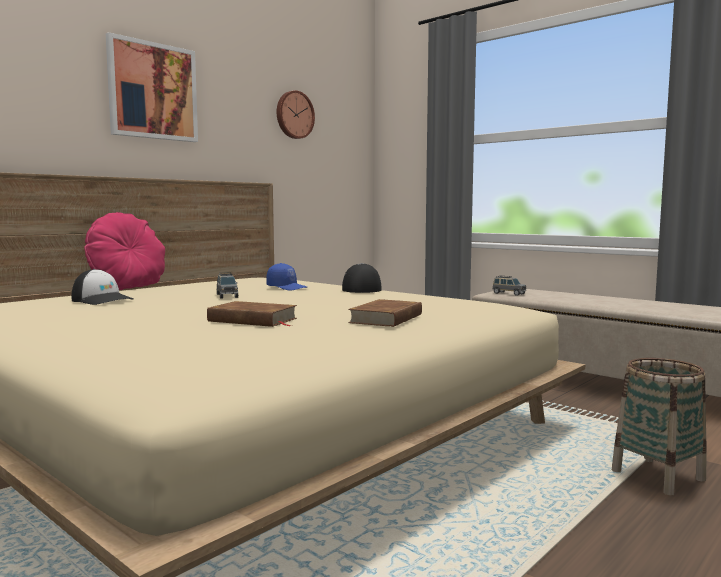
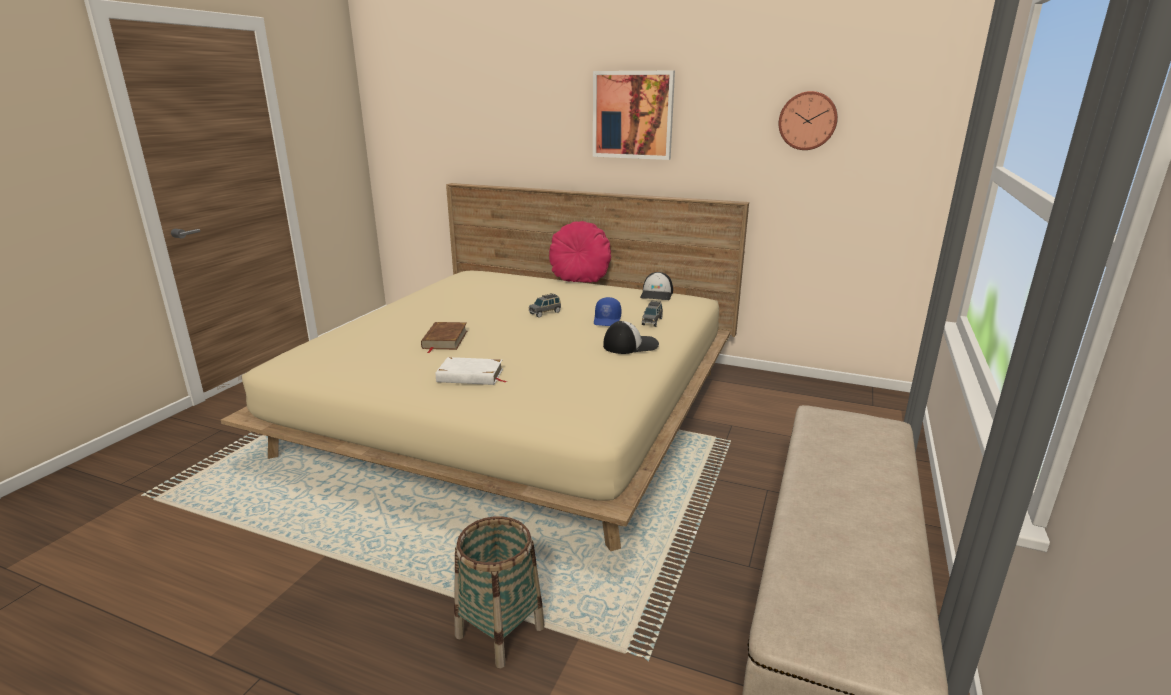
camera: 70 degrees right, 15 degrees up
cap [72,269,134,305] -> cap moved to [640,272,673,300]
brown book [348,299,422,327] -> white book [436,357,507,385]
grey toy car [493,276,526,296] -> grey toy car moved to [642,301,663,327]

